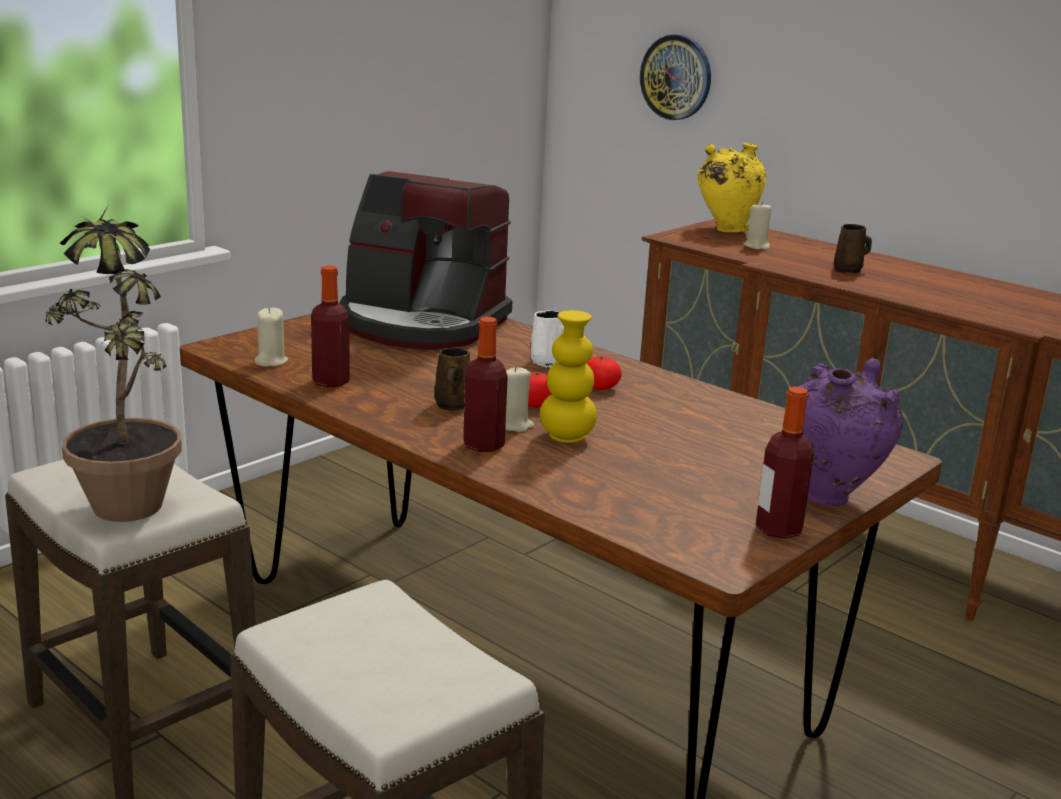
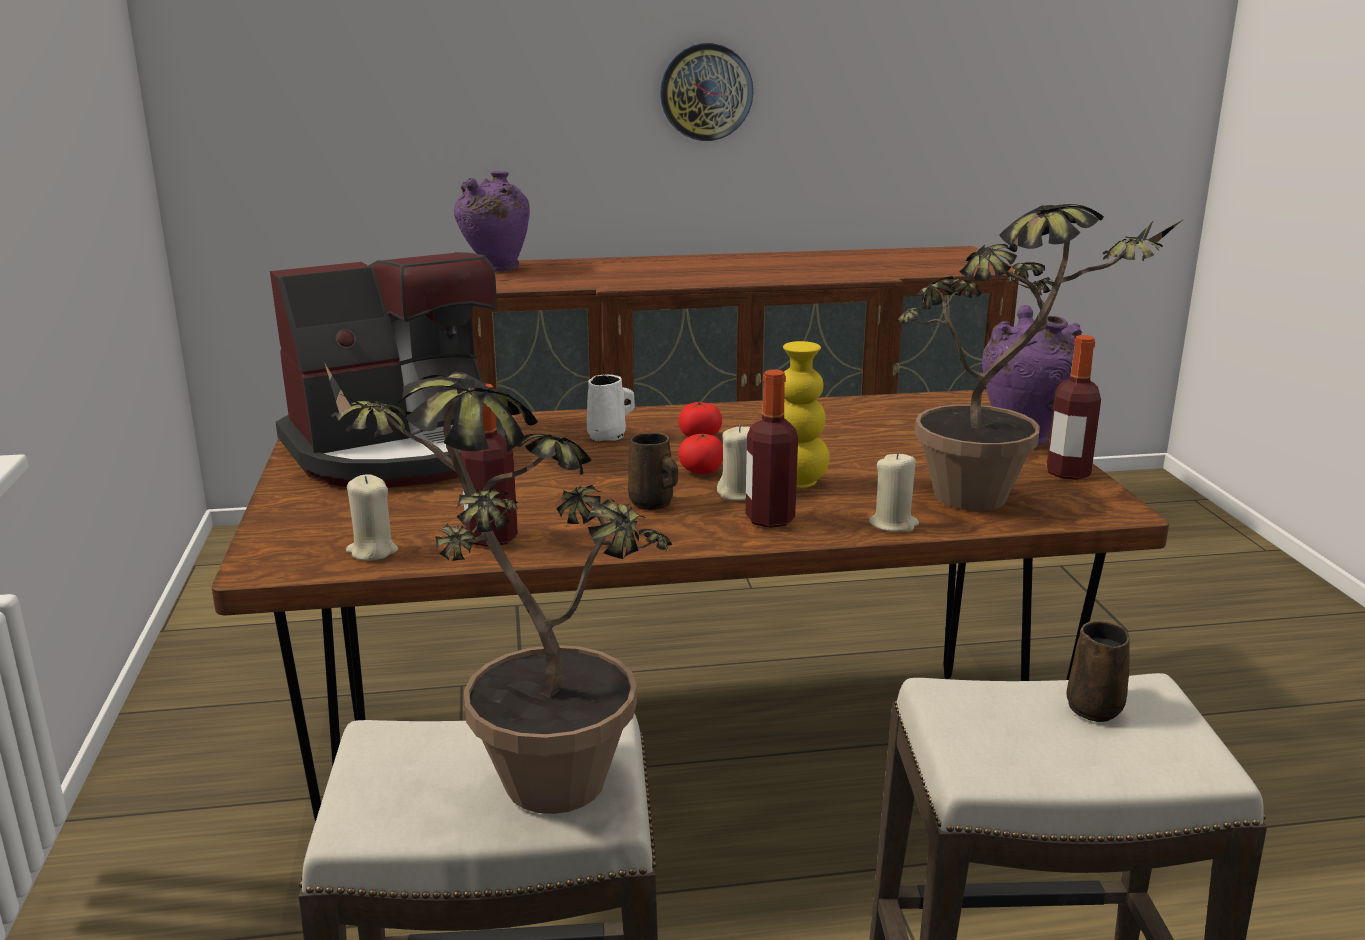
camera: 50 degrees left, 0 degrees up
wall clock [640,34,711,120] -> wall clock moved to [660,43,753,141]
yellow vase [697,142,766,232] -> purple vase [454,171,530,272]
beige candle [745,202,772,250] -> beige candle moved to [869,452,919,532]
brown mug [834,224,872,273] -> brown mug moved to [1066,621,1130,722]
none -> potted plant [897,204,1184,511]

